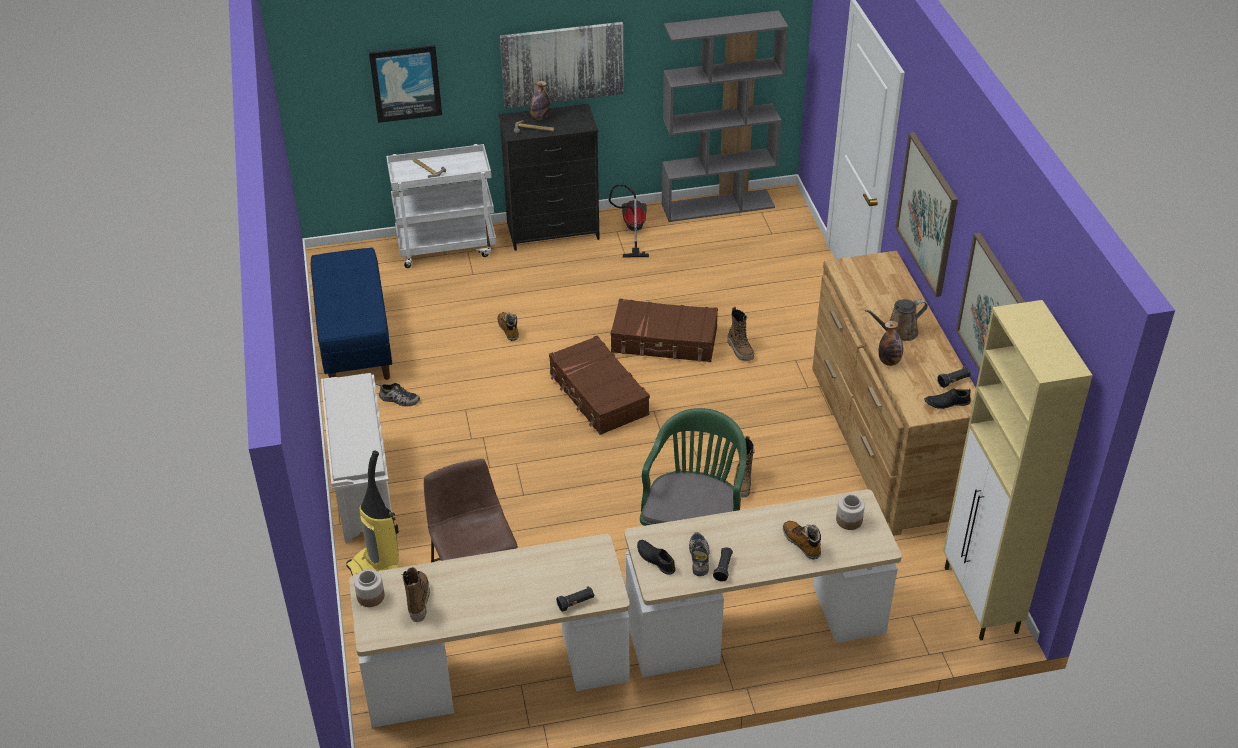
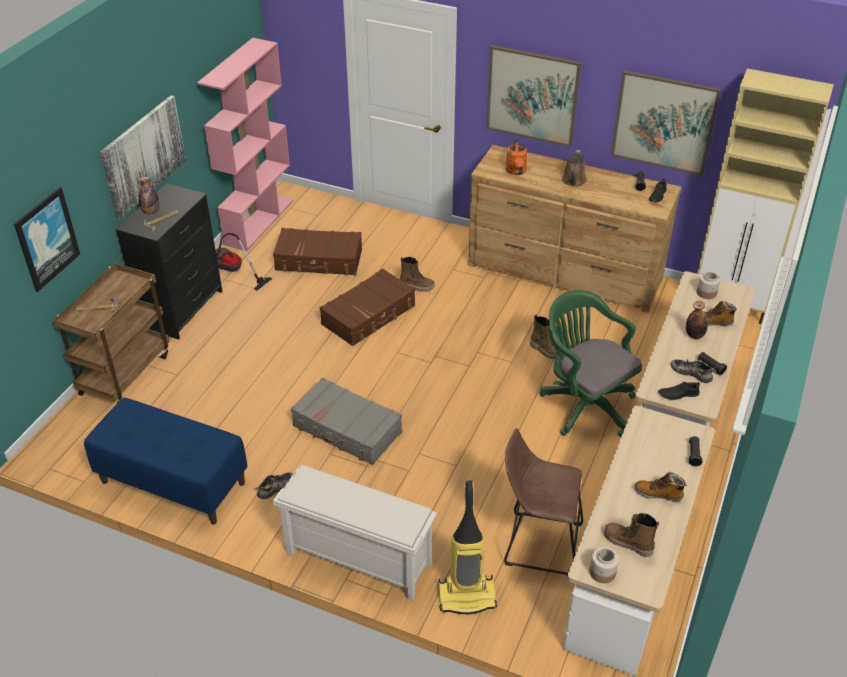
camera: 55 degrees left, 0 degrees up
white cart [386,144,497,268] -> brown cart [53,263,170,403]
boot [497,312,519,341] -> boot moved to [634,472,687,502]
brown suitcase [549,336,650,435] -> brown suitcase moved to [273,228,362,275]
grey bookcase [662,11,788,222] -> pink bookcase [197,38,293,251]
bottle [878,320,903,366] -> bottle moved to [686,301,708,339]
none -> grey suitcase [291,377,402,465]
none -> orange watering can [506,138,527,175]

